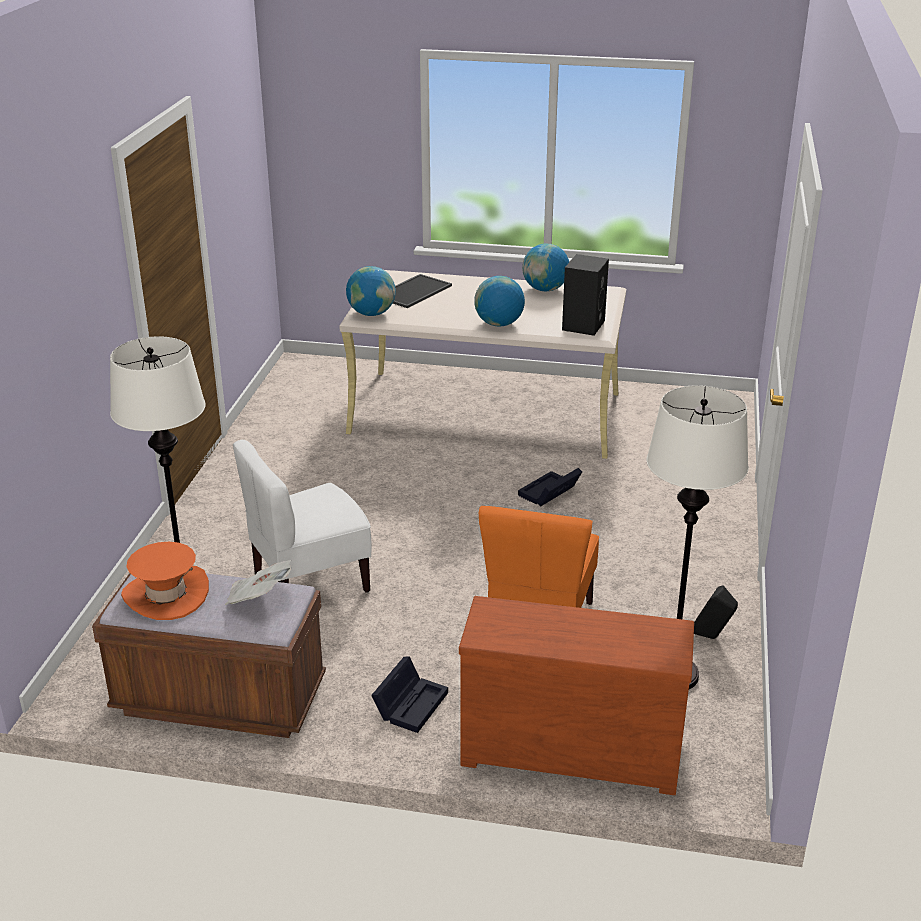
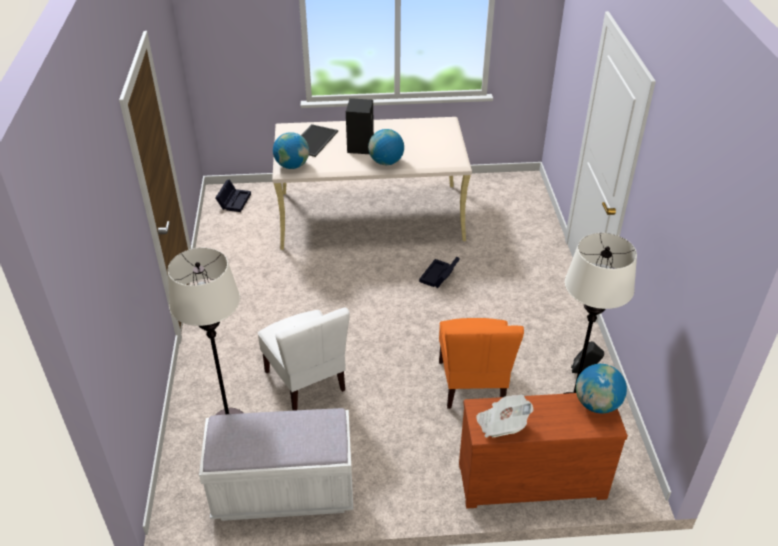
camera: 15 degrees left, 10 degrees up
brown bench [92,573,326,738] -> white bench [199,408,353,521]
orange hat [121,542,209,620] -> none
newspaper [225,560,291,605] -> newspaper moved to [476,395,533,438]
white chair [233,440,372,593] -> white chair turned 75 degrees counterclockwise [258,307,350,411]
black storage box [371,656,448,733] -> black storage box moved to [215,179,251,212]
globe [522,243,569,291] -> globe moved to [576,364,627,414]
black speaker [562,254,609,336] -> black speaker moved to [346,98,374,154]

